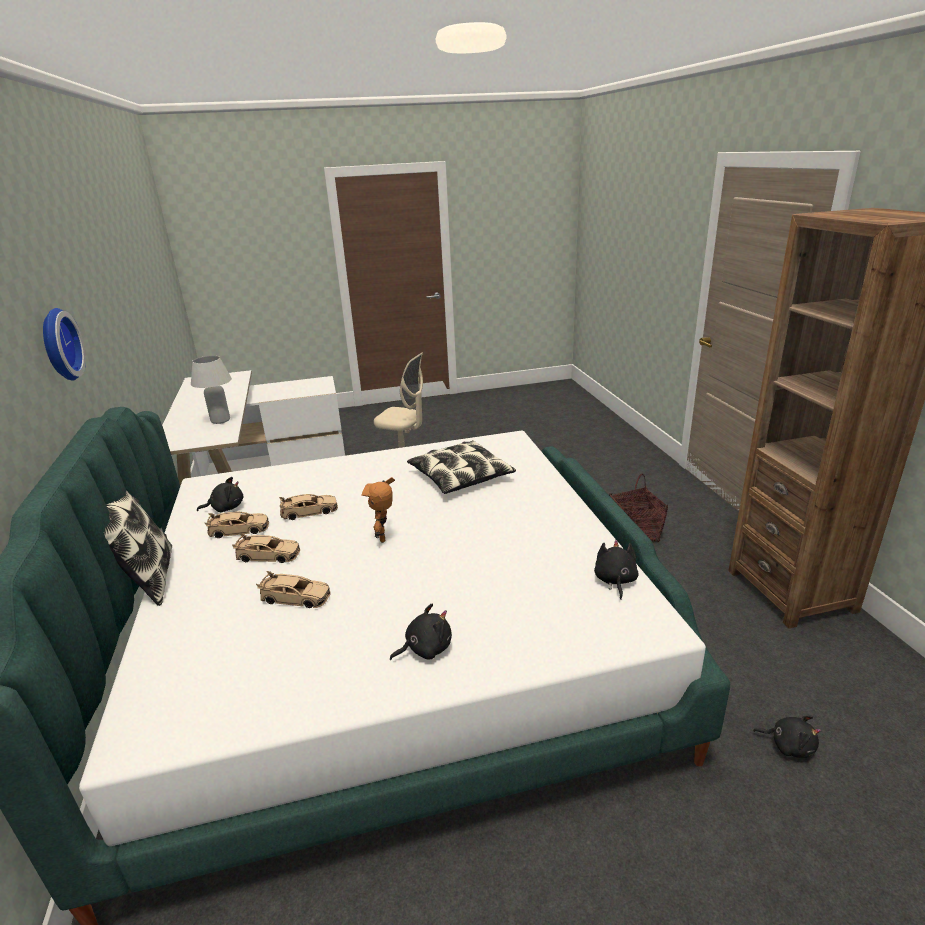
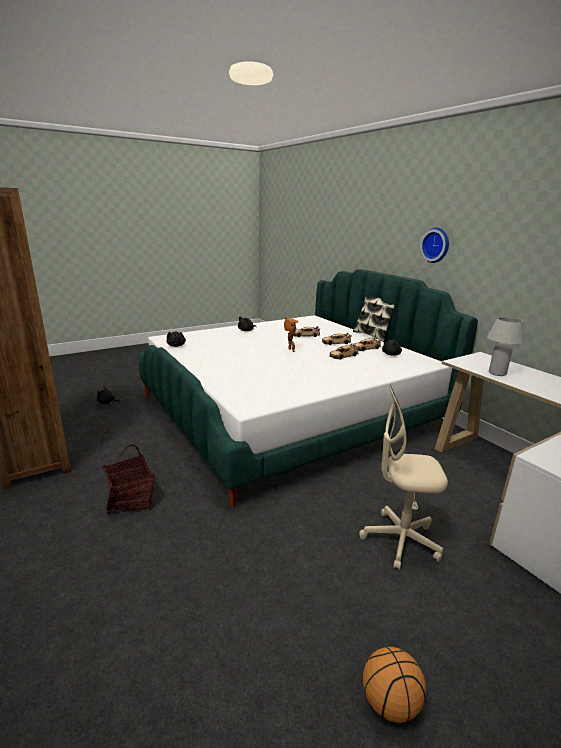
camera: 160 degrees right, 5 degrees down
pillow [407,440,516,494] -> none
none -> basketball [363,647,426,723]

